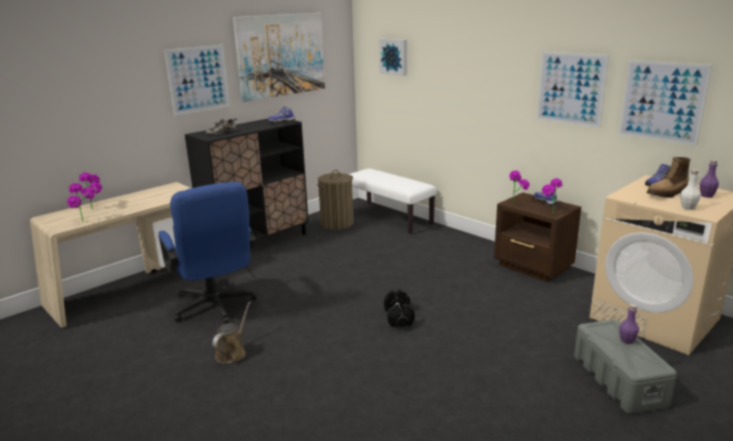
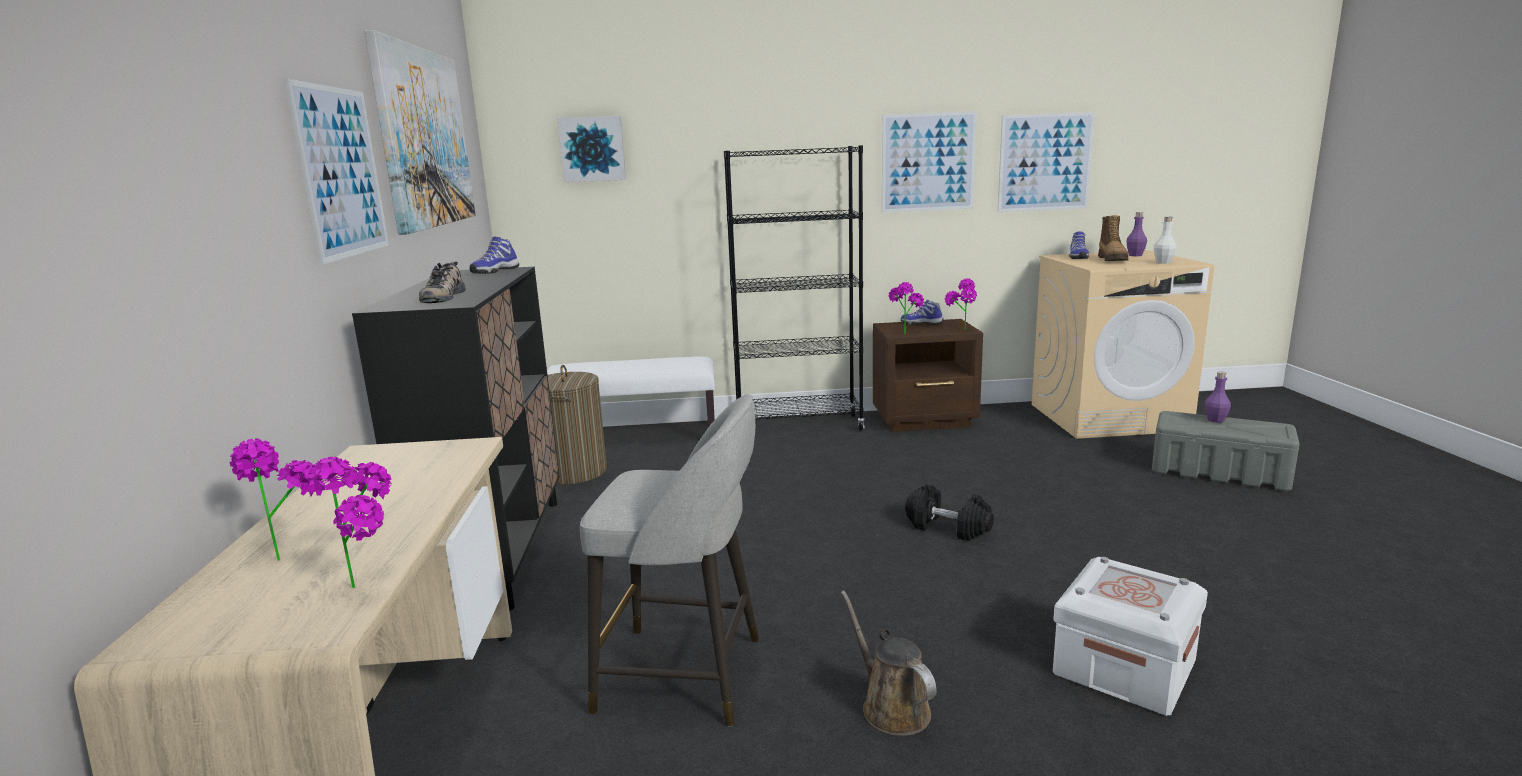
camera: 50 degrees left, 5 degrees down
blue office chair [158,182,257,324] -> grey stool [580,394,759,727]
none -> black bookcase [724,145,865,431]
none -> white storage box [1053,557,1208,716]

